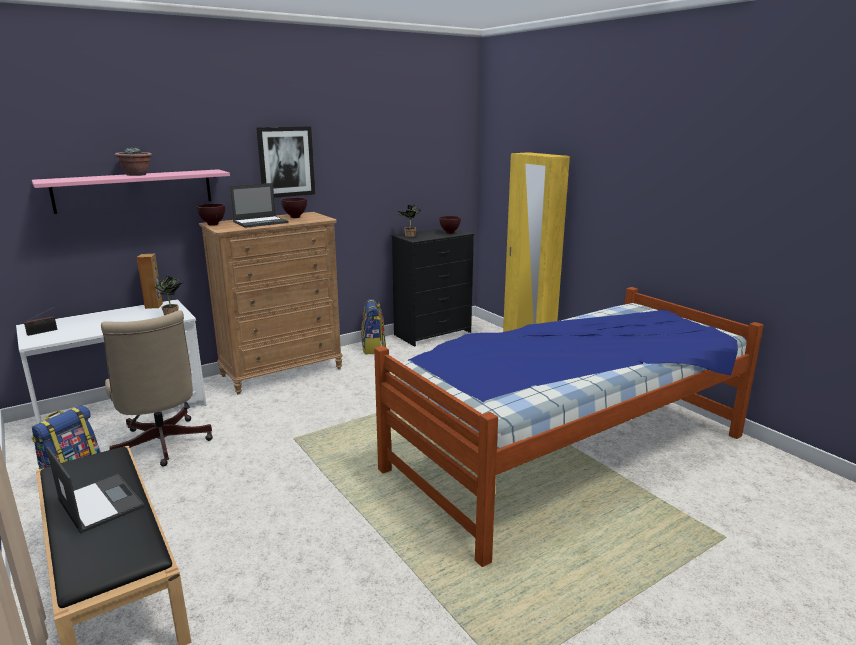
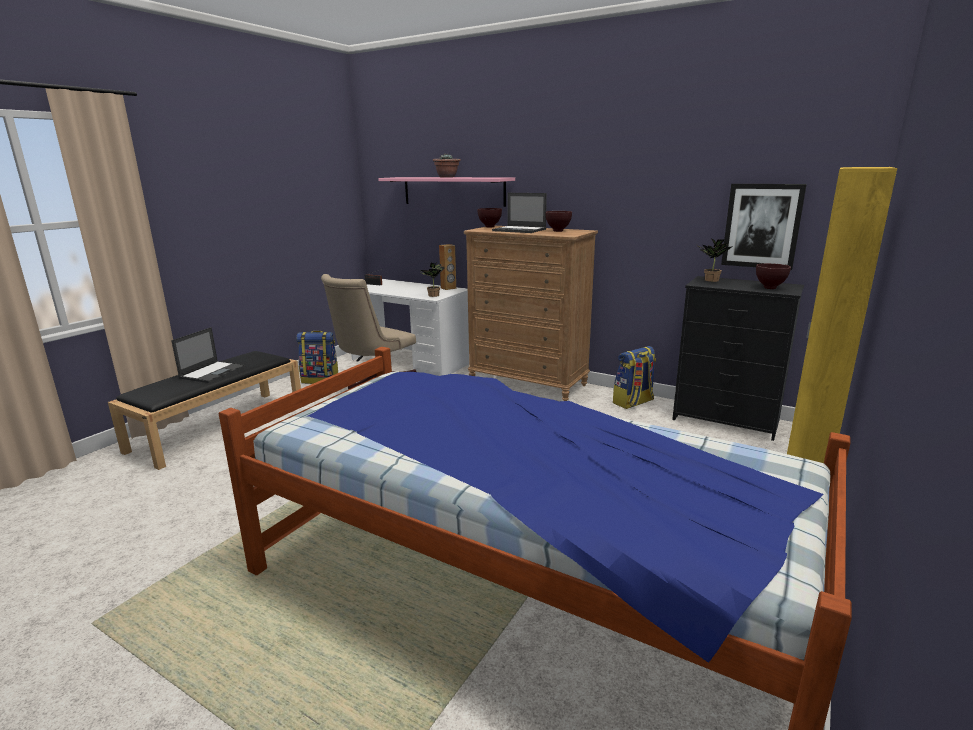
camera: 65 degrees right, 0 degrees up
picture [256,126,315,198] -> picture moved to [721,184,807,270]

